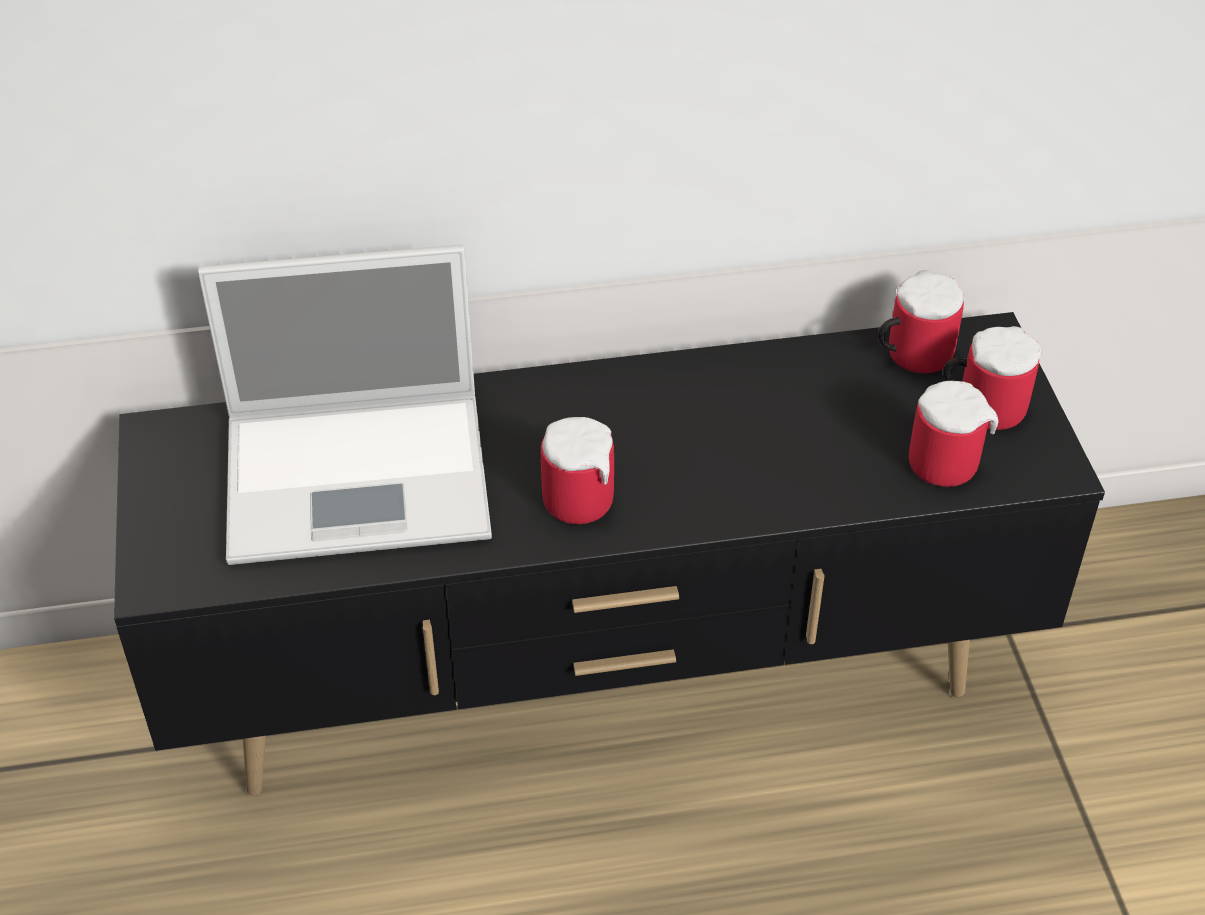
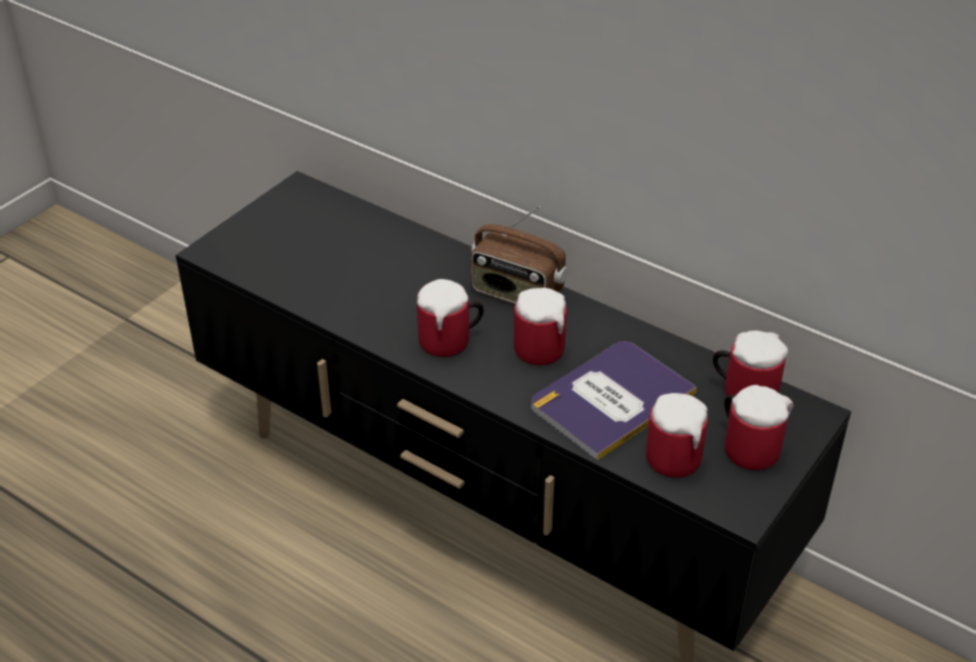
camera: 45 degrees right, 5 degrees down
laptop [198,245,492,565] -> none
none -> radio [471,206,567,304]
none -> mug [514,288,567,365]
none -> book [531,341,697,461]

